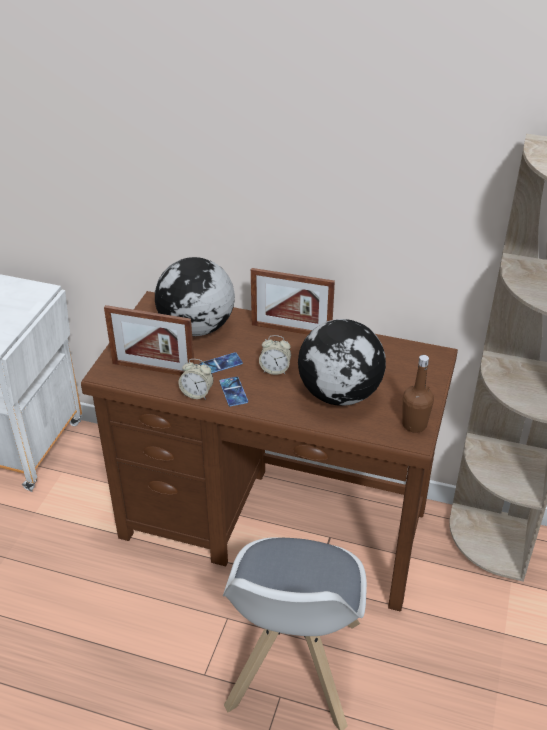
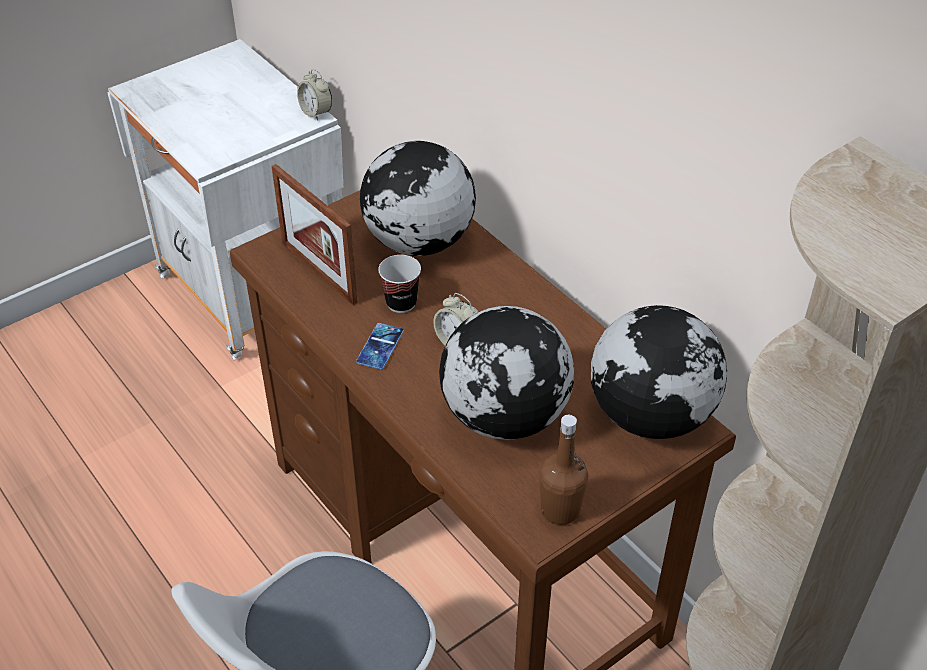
camera: 35 degrees right, 5 degrees up
alarm clock [178,359,213,399] -> alarm clock moved to [297,69,332,120]
phone [200,352,243,373] -> cup [378,255,421,313]
picture frame [251,268,335,335] -> none
none -> globe [591,305,727,439]

